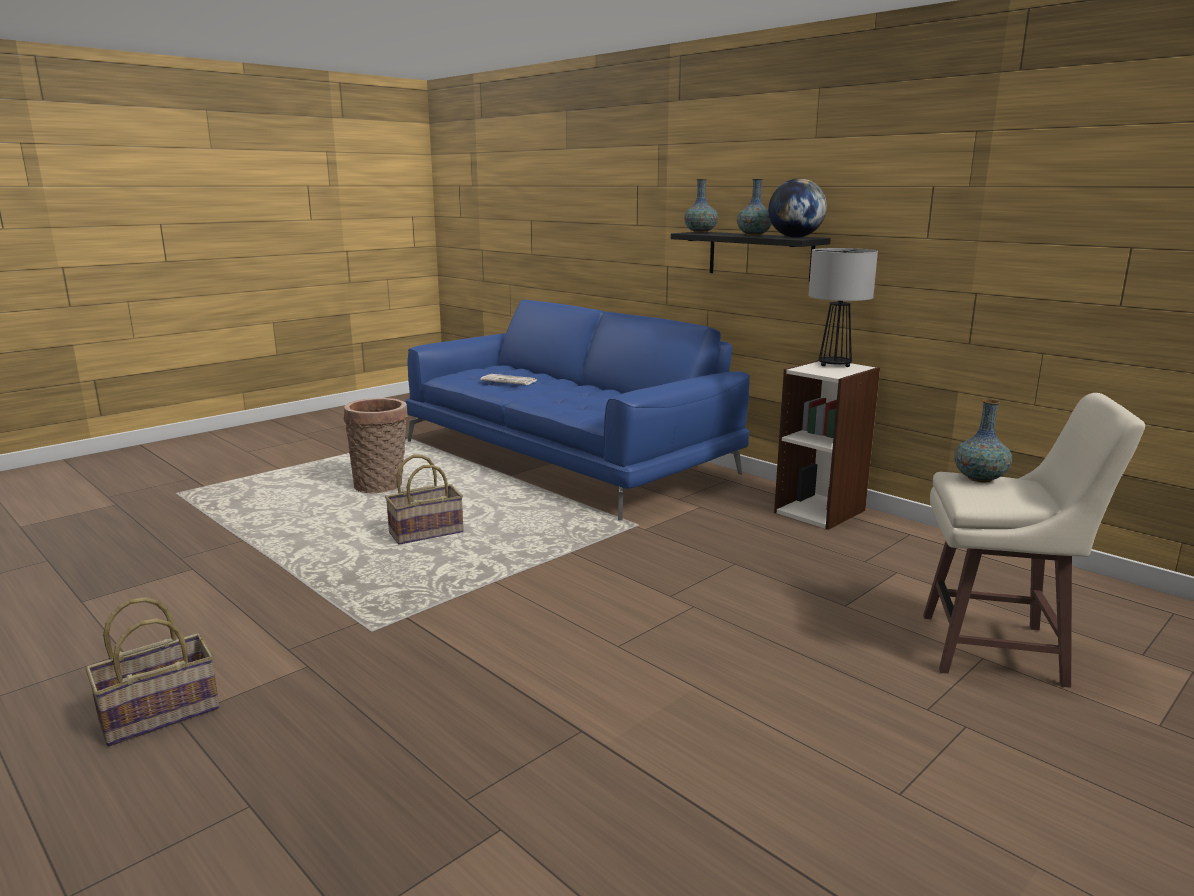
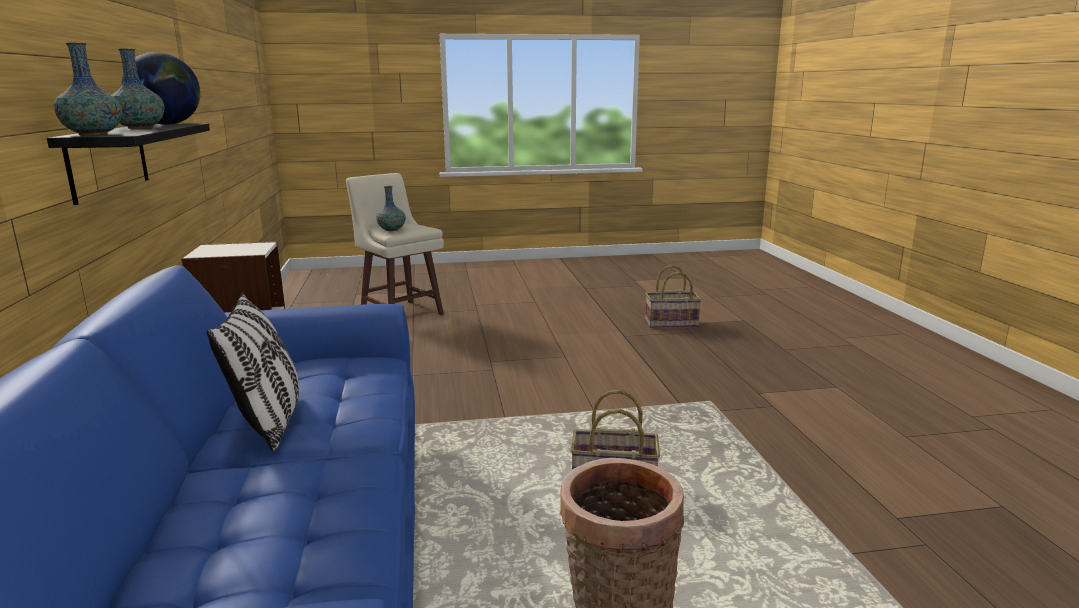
camera: 145 degrees left, 0 degrees up
basket [85,597,219,746] -> basket moved to [645,265,701,328]
newspaper [480,374,537,385] -> none
table lamp [809,248,878,367] -> none
none -> pillow [207,293,299,452]

